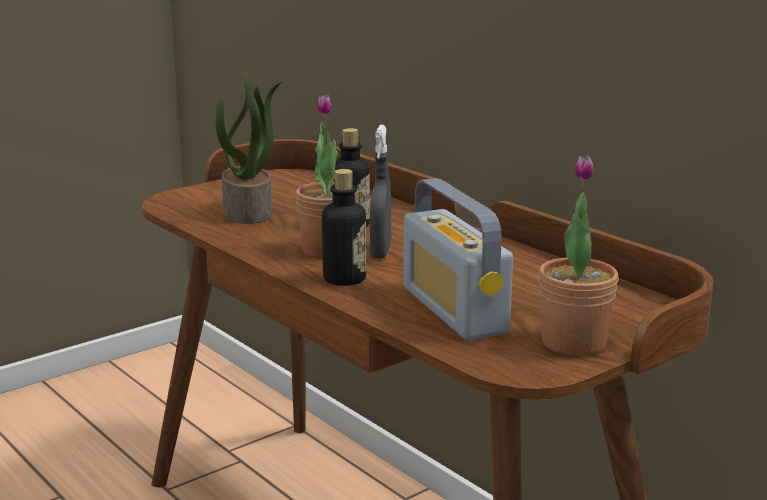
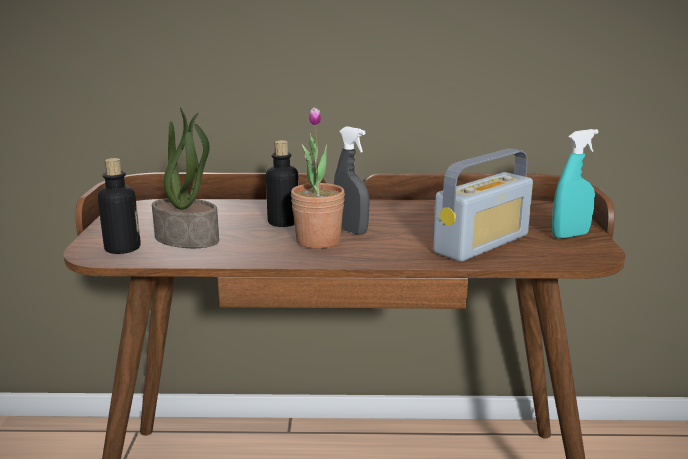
camera: 50 degrees left, 0 degrees up
bottle [322,169,366,286] -> bottle moved to [98,158,141,254]
radio [403,178,513,340] -> radio turned 60 degrees counterclockwise [433,149,533,262]
potted plant [539,155,619,356] -> turquoise spray bottle [552,129,599,239]

